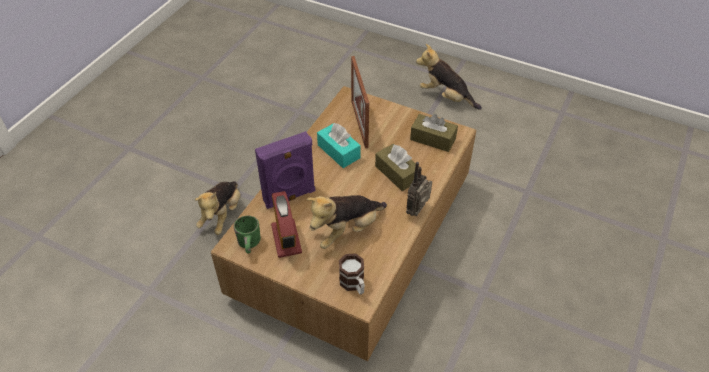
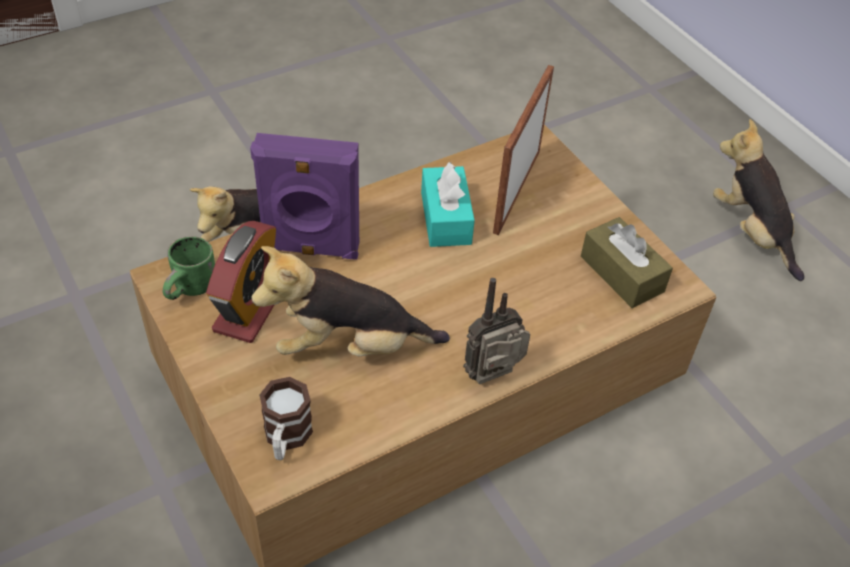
camera: 30 degrees right, 0 degrees up
brown tissue box [375,144,419,191] -> none

